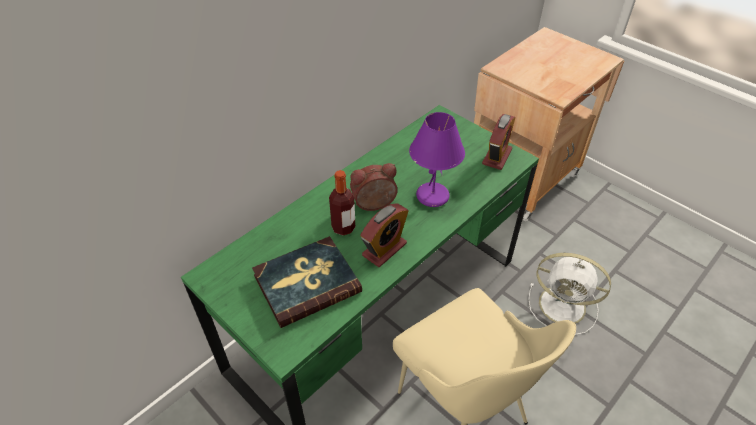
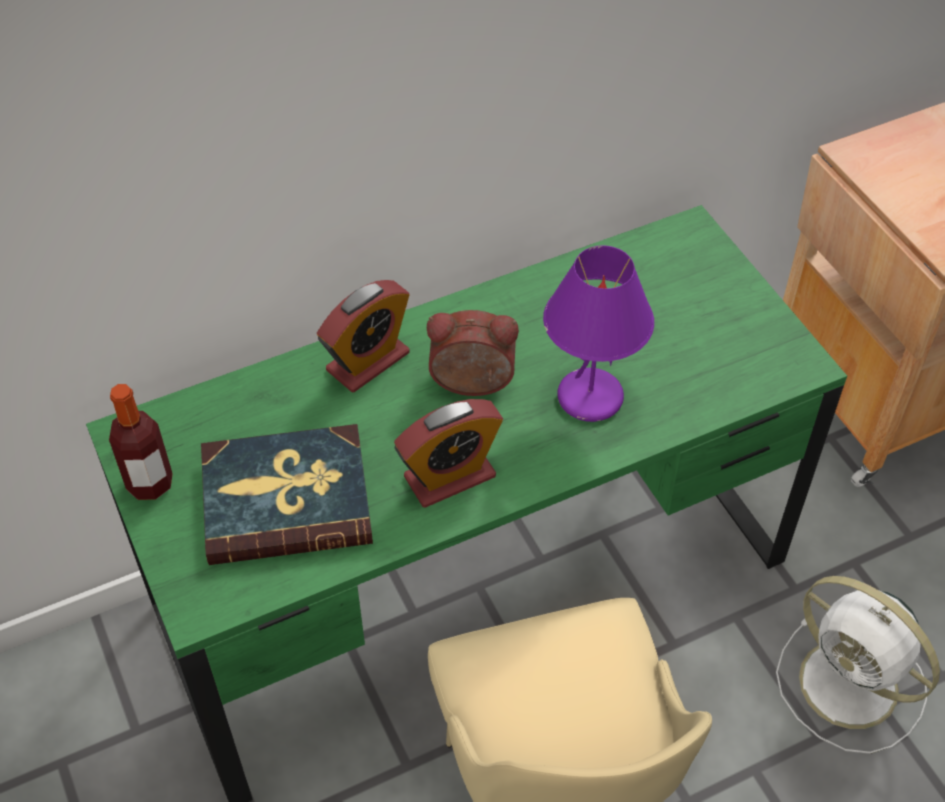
camera: 20 degrees right, 5 degrees up
bottle [329,170,355,235] -> bottle moved to [109,384,173,500]
alarm clock [482,114,515,170] -> alarm clock moved to [317,280,410,392]

